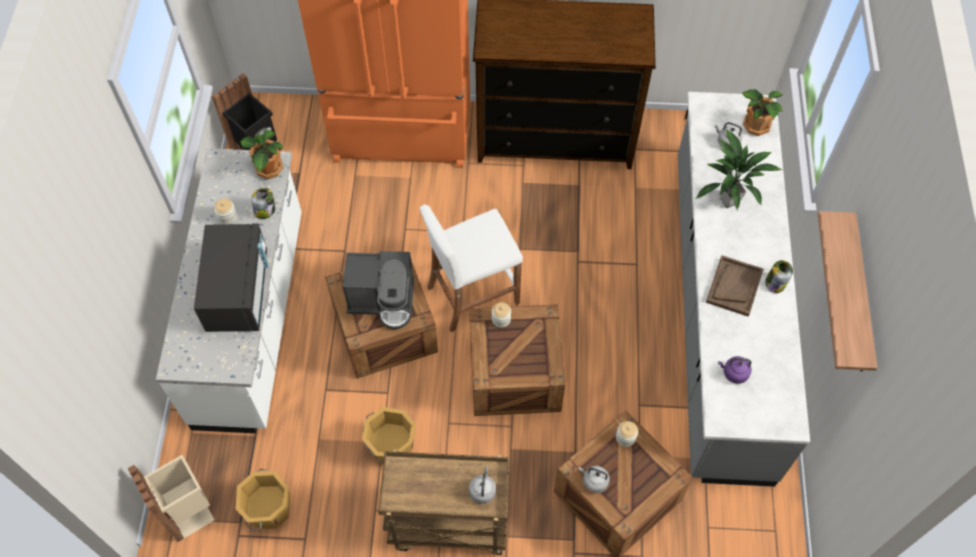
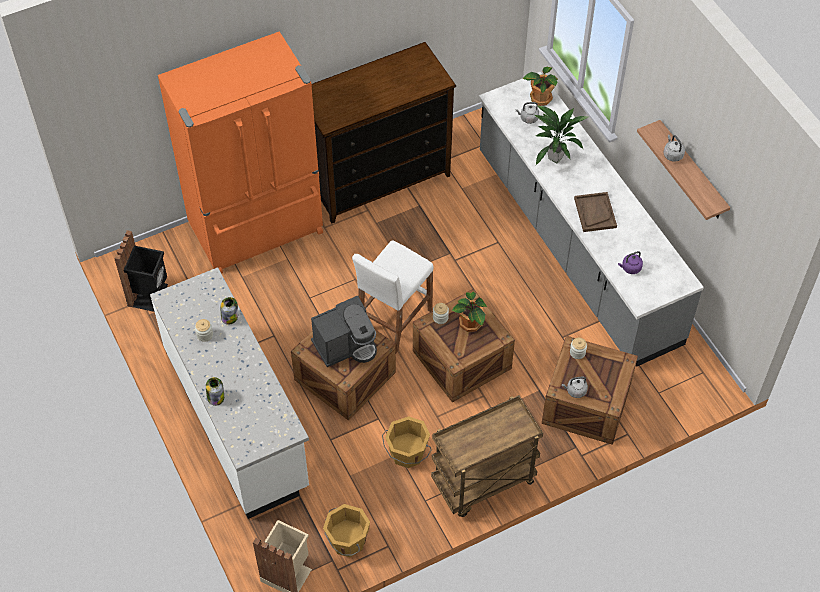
camera: 30 degrees left, 5 degrees down
black microwave [194,223,268,332] -> none
potted plant [241,130,284,179] -> potted plant moved to [452,292,487,332]
grey kettle [469,466,496,504] -> grey kettle moved to [664,135,685,162]
jar [765,260,793,293] -> jar moved to [206,377,224,406]

